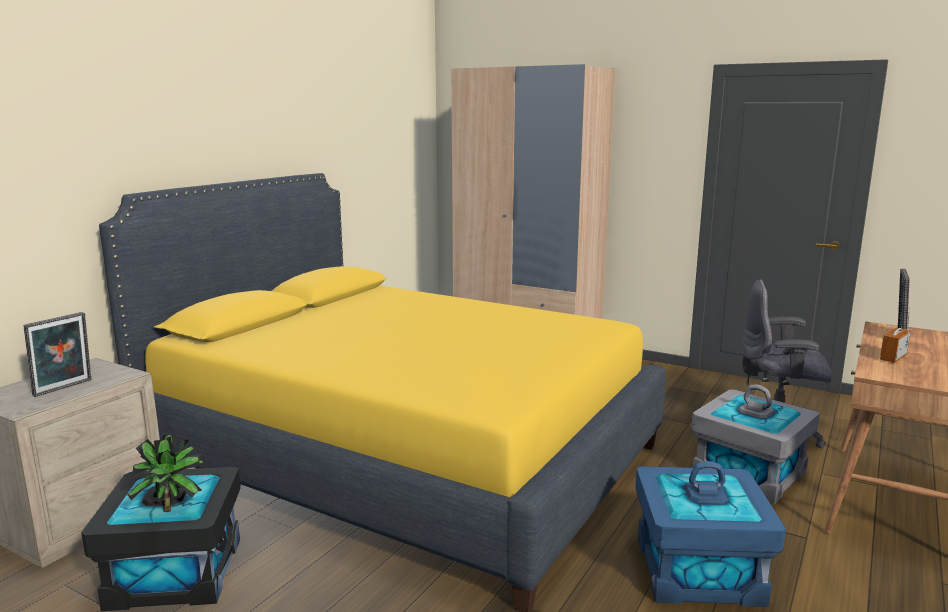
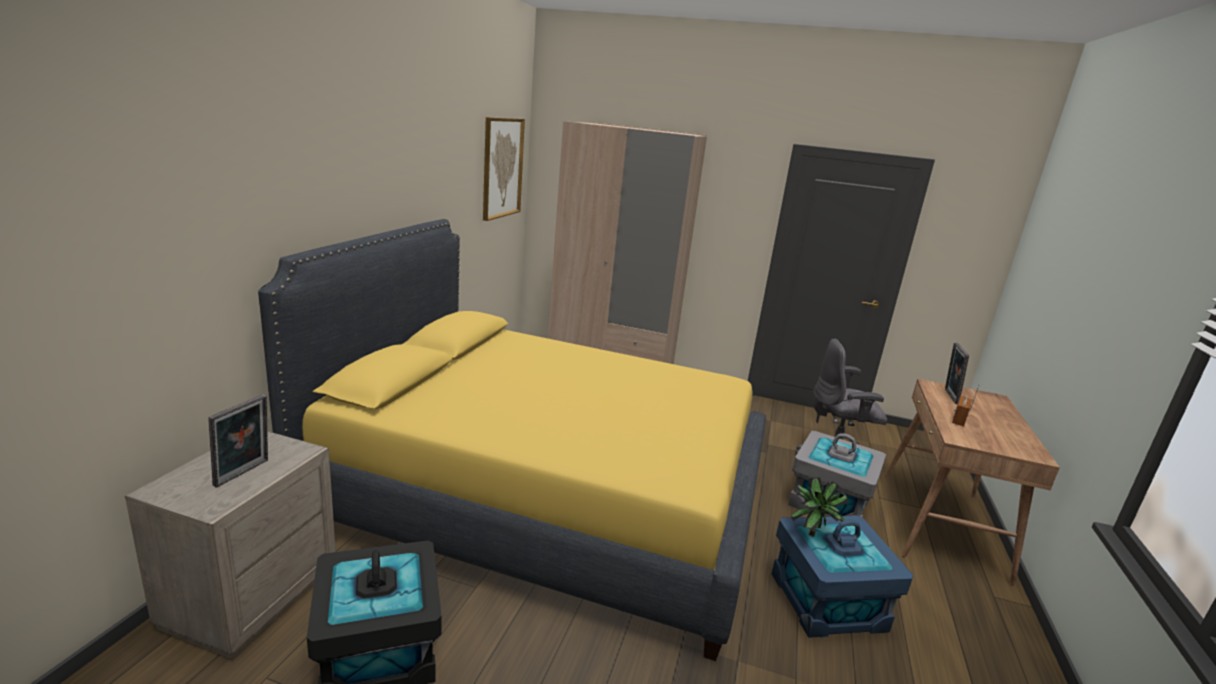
camera: 15 degrees left, 5 degrees up
potted plant [127,434,205,512] -> potted plant moved to [791,477,849,537]
none -> picture [483,117,525,221]

